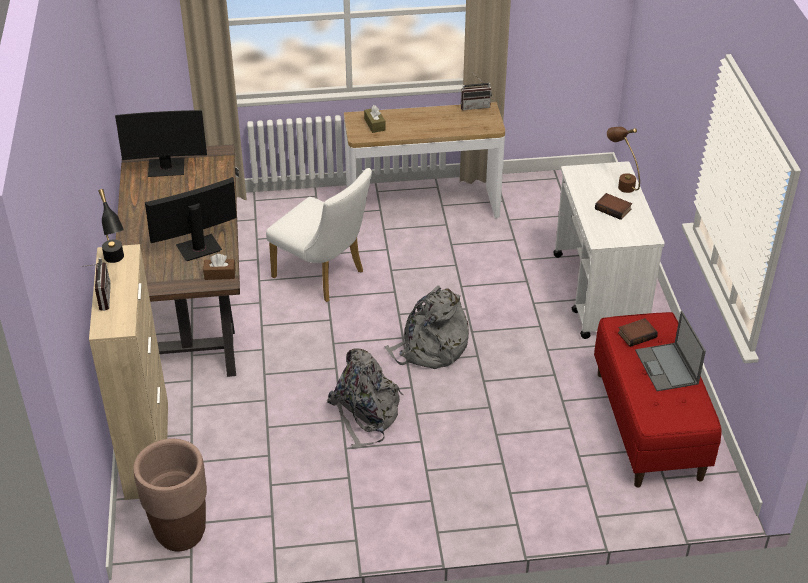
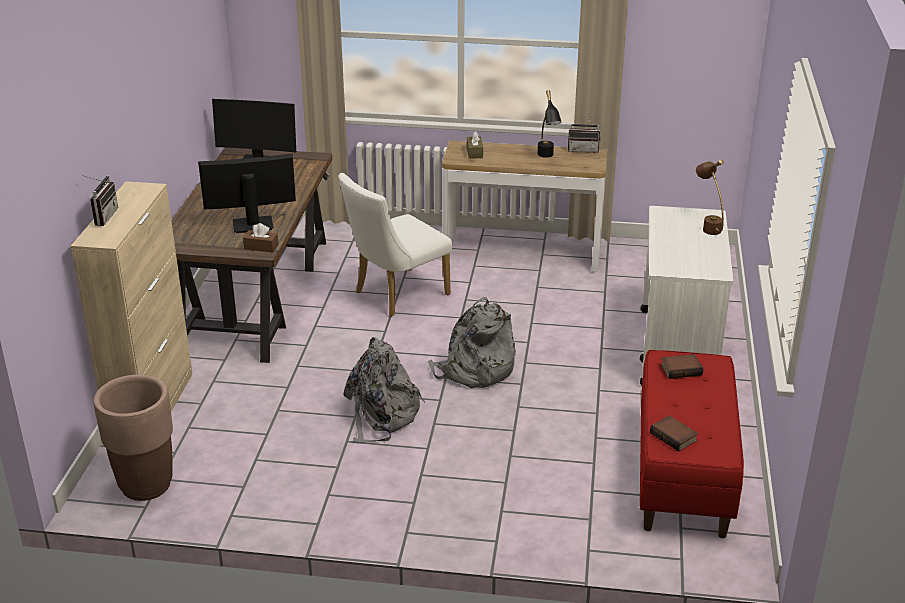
camera: 15 degrees right, 10 degrees down
black table lamp [98,189,124,263] -> black table lamp moved to [537,90,562,158]
white chair [266,168,372,302] -> white chair turned 90 degrees clockwise [339,173,452,316]
book [595,193,632,220] -> book moved to [650,415,698,452]
laptop [635,311,706,391] -> none

